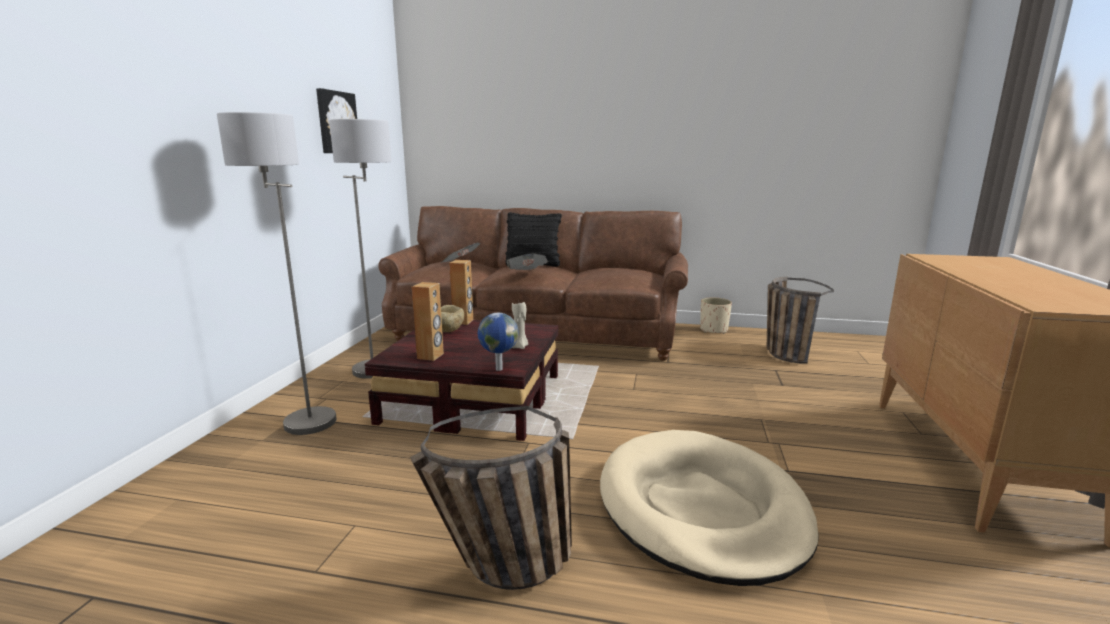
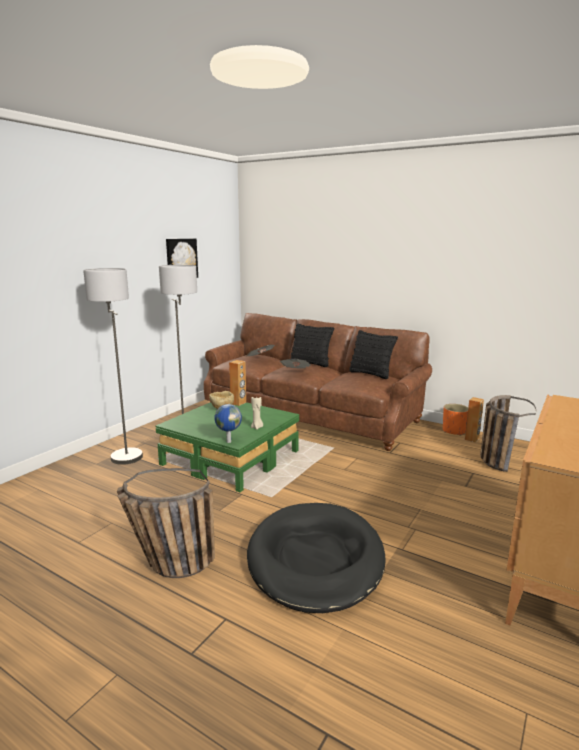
camera: 20 degrees right, 0 degrees up
brown coffee table [365,320,558,441] -> green coffee table [156,402,299,492]
brown speaker [412,282,444,361] -> brown speaker moved to [465,397,484,442]
beige dog bed [600,430,819,586] -> black dog bed [247,503,386,613]
beige planter [700,298,732,334] -> orange planter [443,404,468,436]
none -> black pillow [349,330,398,379]

